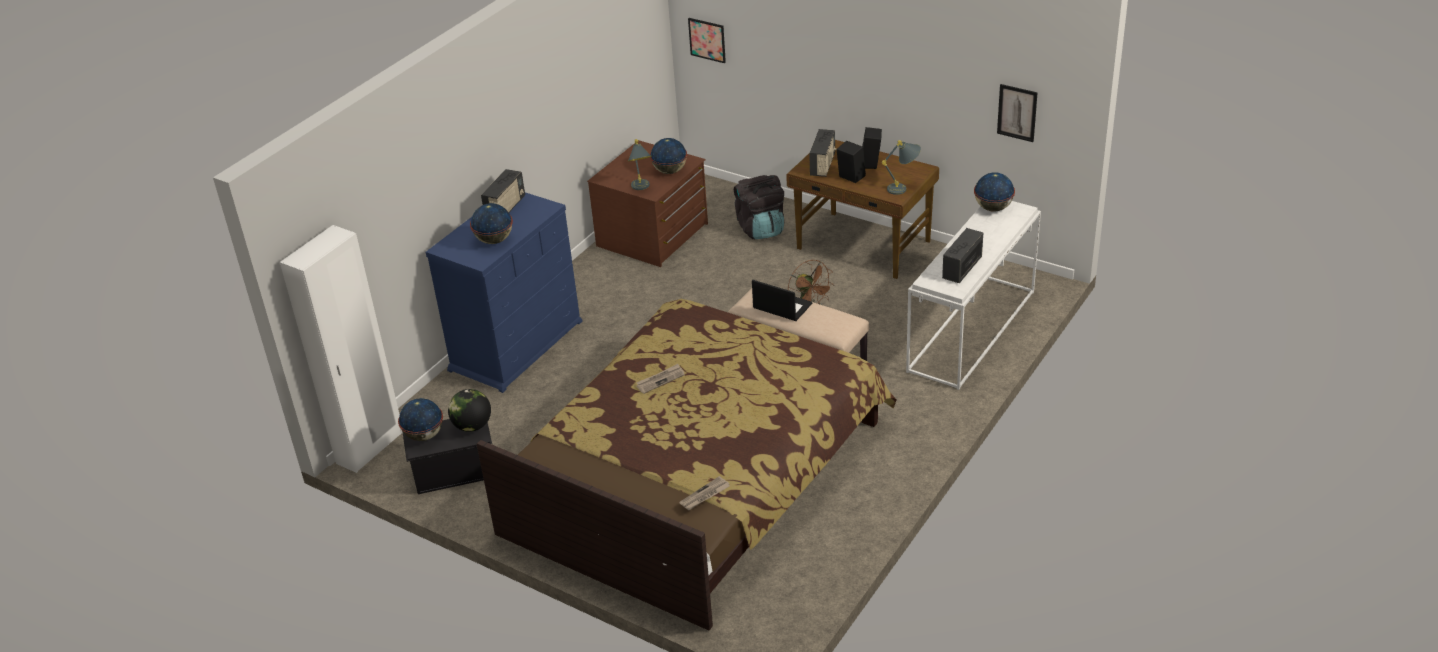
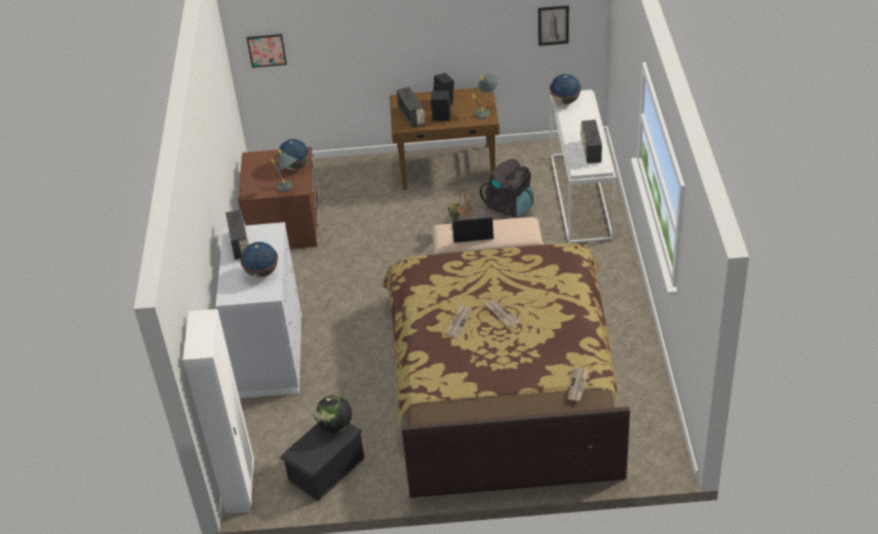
camera: 35 degrees left, 5 degrees up
globe [398,398,443,441] -> none
blue dresser [426,192,583,393] -> white dresser [216,222,302,400]
black backpack [734,175,784,239] -> black backpack moved to [480,159,534,217]
none -> newspaper [484,300,520,327]

